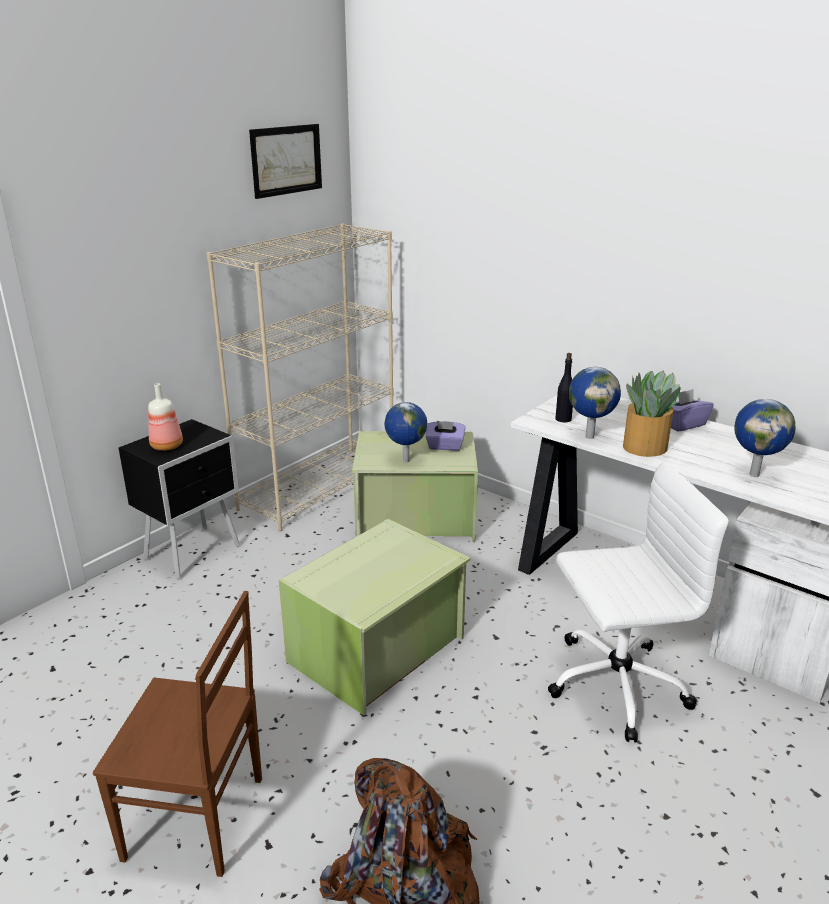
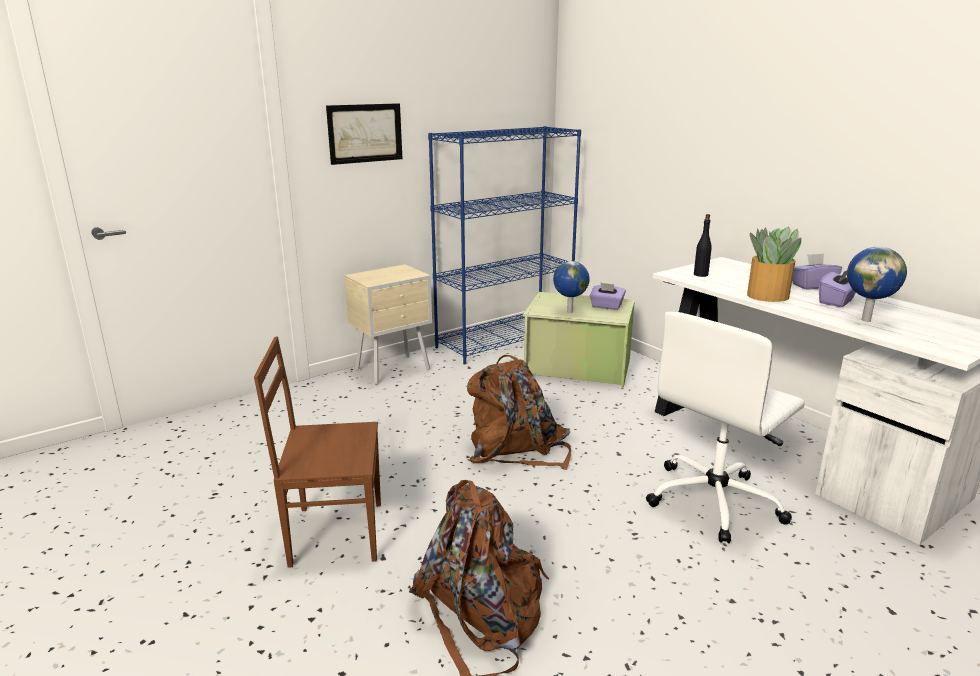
camera: 15 degrees right, 5 degrees down
brown chair [93,591,262,877] -> brown chair turned 150 degrees clockwise [254,337,381,568]
black nightstand [118,419,240,580] -> beige nightstand [344,264,432,385]
bottle [148,383,183,451] -> none
beige bookcase [206,223,394,531] -> blue bookcase [428,126,581,364]
picture [249,124,322,199] -> picture moved to [326,103,402,165]
green storage box [279,519,470,716] -> brown backpack [467,355,571,470]
white office chair [548,462,729,742] -> white office chair turned 135 degrees clockwise [646,312,805,543]
globe [569,367,621,439] -> none
none -> purple tissue box [819,270,856,307]

